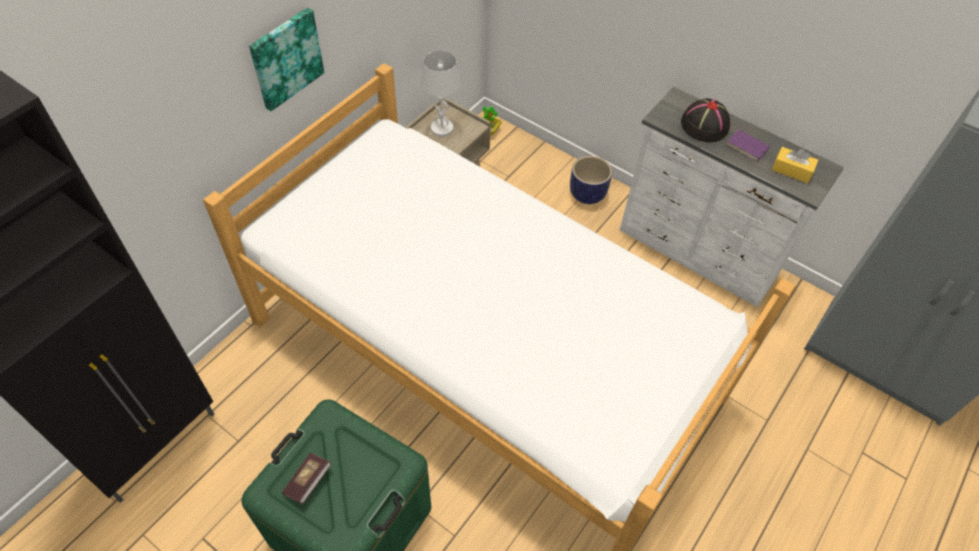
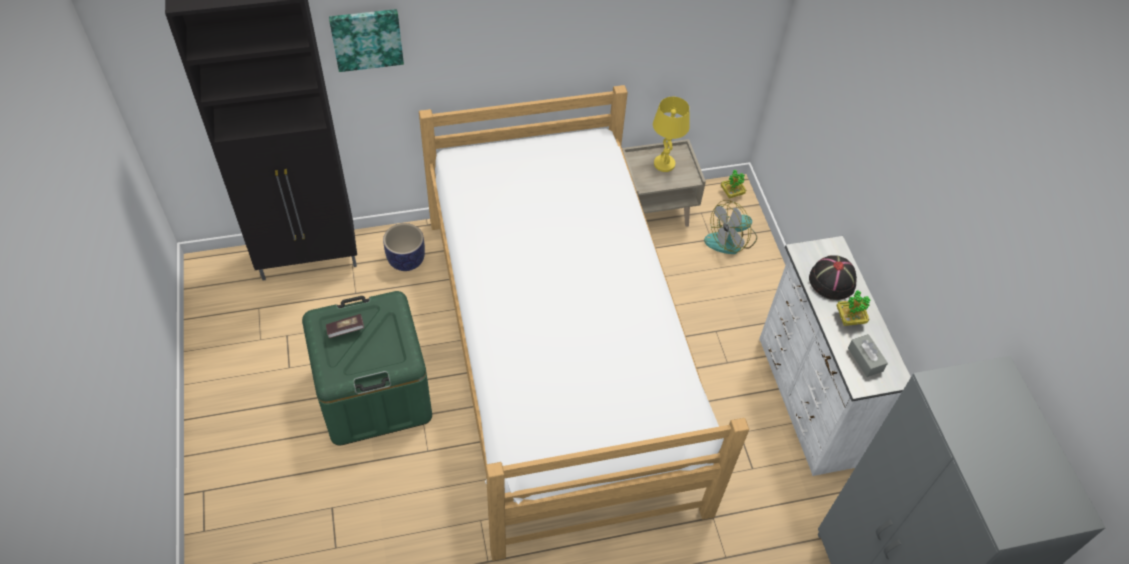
camera: 40 degrees right, 0 degrees up
picture [249,7,324,111] -> picture moved to [329,9,404,72]
white table lamp [421,50,461,137] -> yellow table lamp [653,97,690,172]
planter [570,156,612,204] -> planter moved to [383,223,425,271]
purple book [726,126,770,162] -> potted plant [836,290,871,326]
yellow tissue box [772,147,818,183] -> grey tissue box [848,334,888,377]
none -> fan [704,200,757,254]

